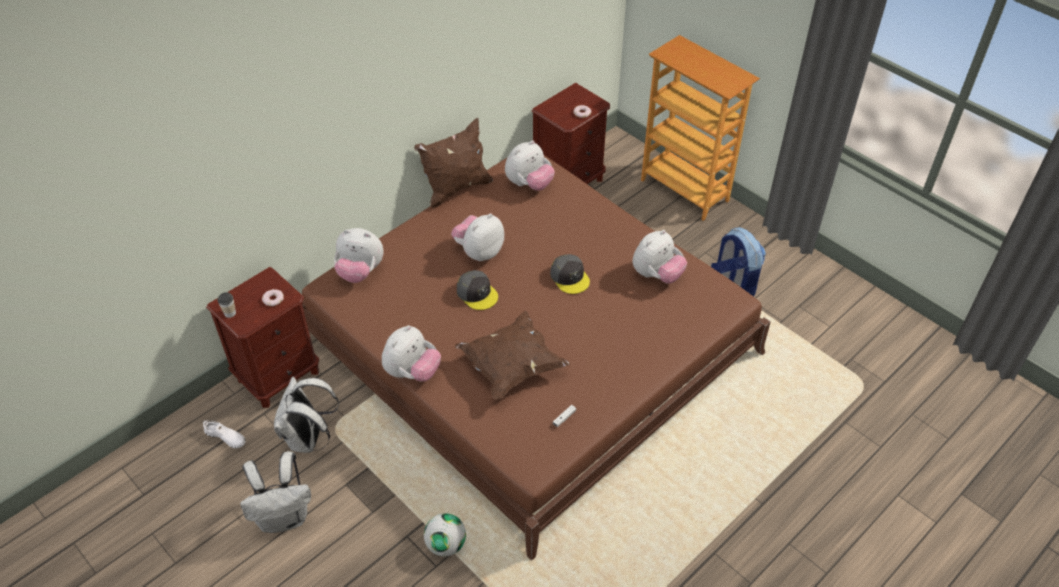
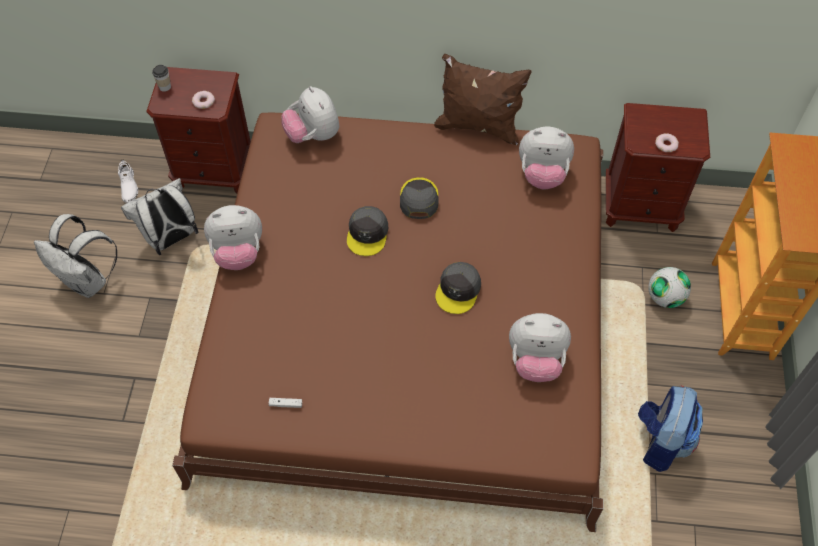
camera: 50 degrees right, 10 degrees up
football [424,513,466,556] -> football moved to [648,267,691,308]
plush toy [451,214,504,261] -> grey cap [400,177,438,219]
brown pillow [455,311,570,400] -> none

